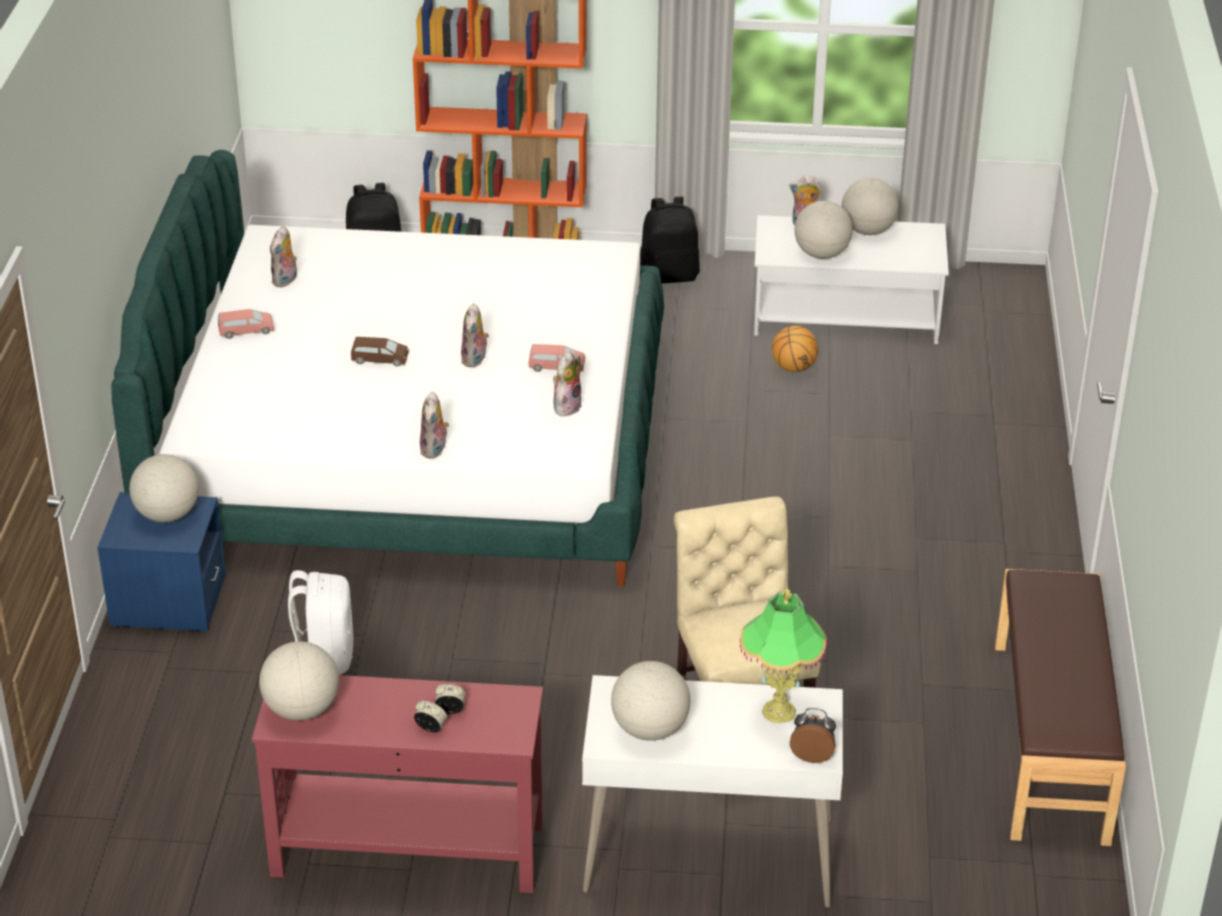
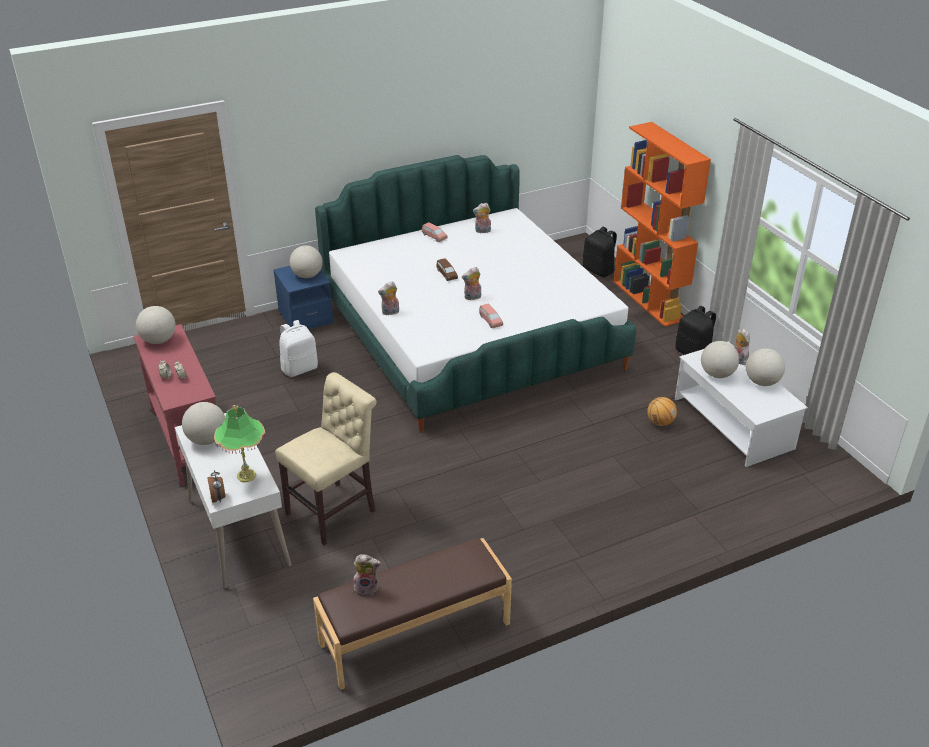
camera: 60 degrees right, 0 degrees up
plush toy [553,351,582,416] -> plush toy moved to [353,554,381,595]

